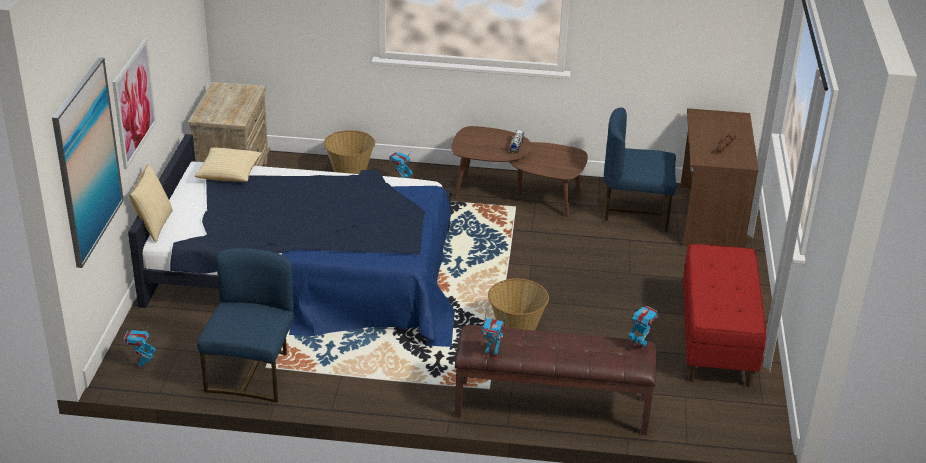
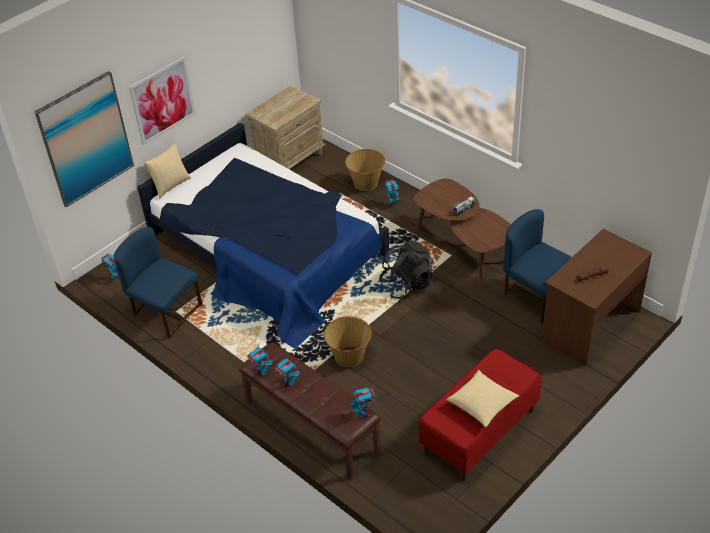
camera: 40 degrees right, 10 degrees up
pillow [195,147,262,182] -> pillow moved to [446,370,519,427]
blue chair [197,248,293,403] -> blue chair turned 105 degrees counterclockwise [114,227,202,339]
none -> toy robot [275,353,300,389]
none -> black backpack [379,240,434,299]

